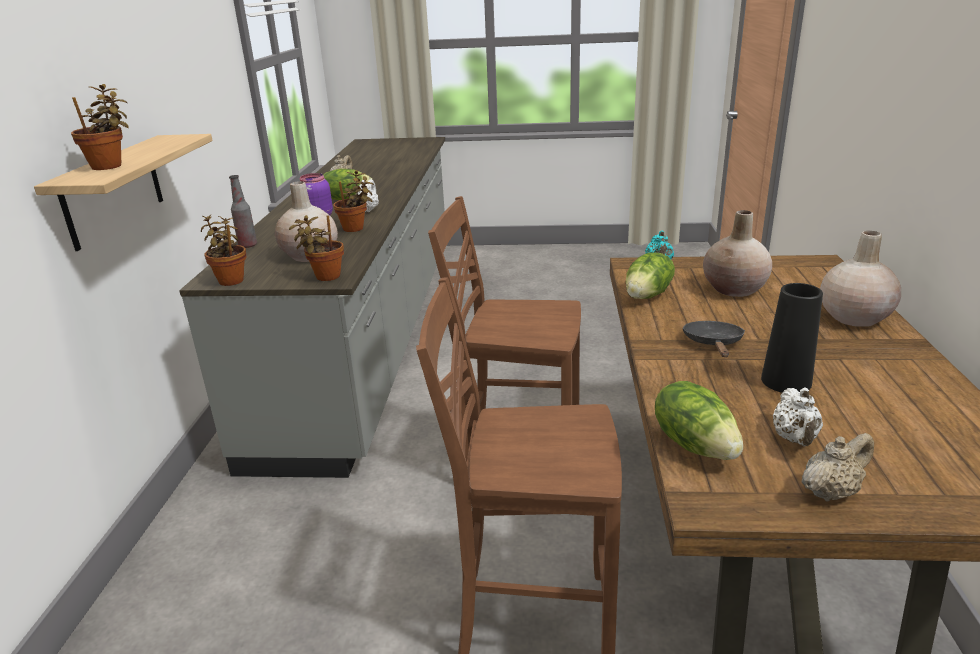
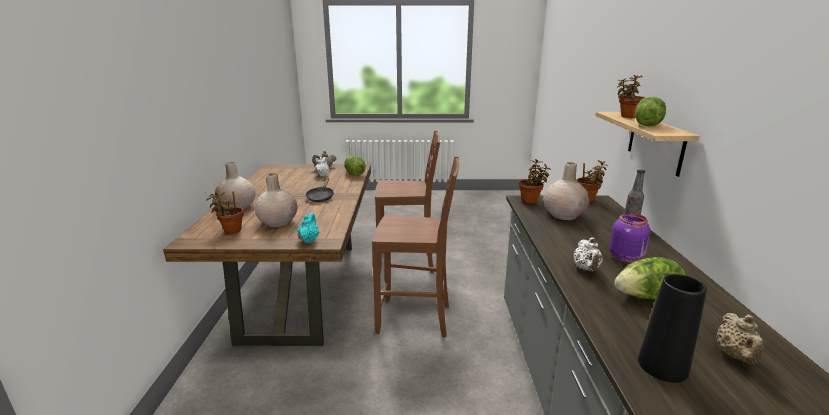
camera: 175 degrees right, 5 degrees down
potted plant [333,170,374,232] -> potted plant moved to [206,191,244,234]
lettuce [626,252,675,299] -> lettuce moved to [635,97,666,126]
black vase [761,283,823,393] -> black vase moved to [638,274,707,383]

